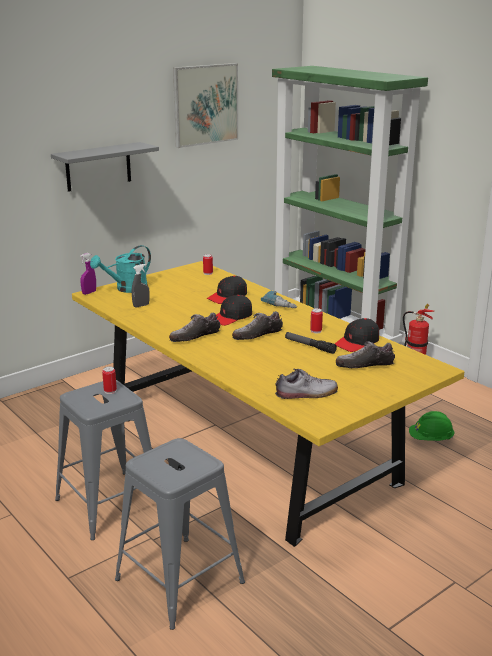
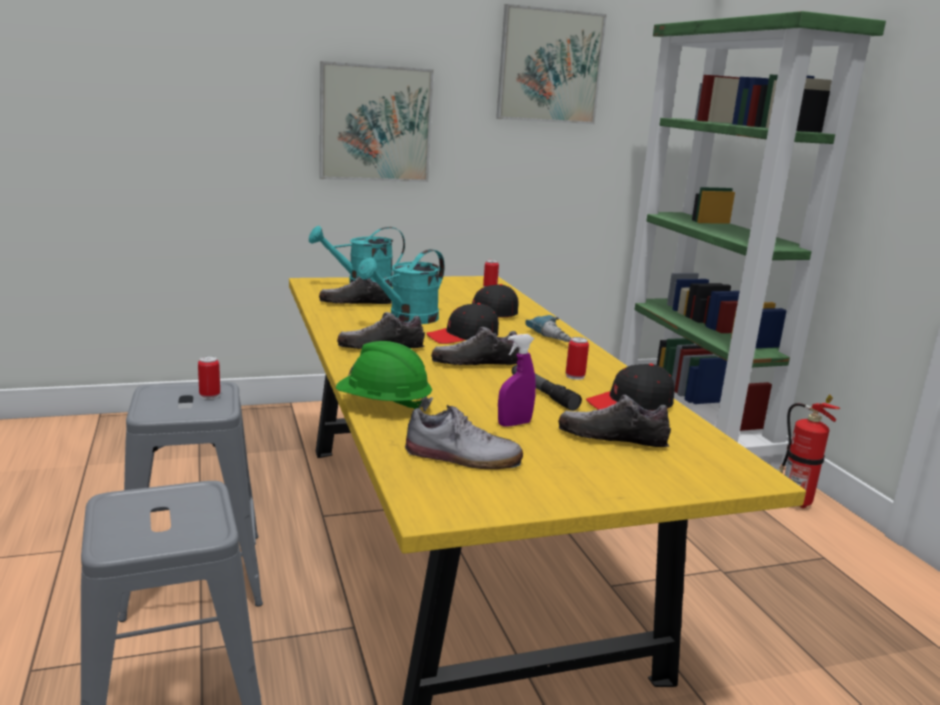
camera: 20 degrees right, 5 degrees down
grey shelf [51,142,159,192] -> picture [320,61,434,182]
purple spray bottle [80,253,96,295] -> purple spray bottle moved to [498,334,536,427]
grey spray bottle [132,264,150,308] -> shoe [319,275,392,304]
green hard hat [409,411,455,441] -> green hard hat moved to [336,341,433,411]
none -> turquoise watering can [358,249,444,324]

